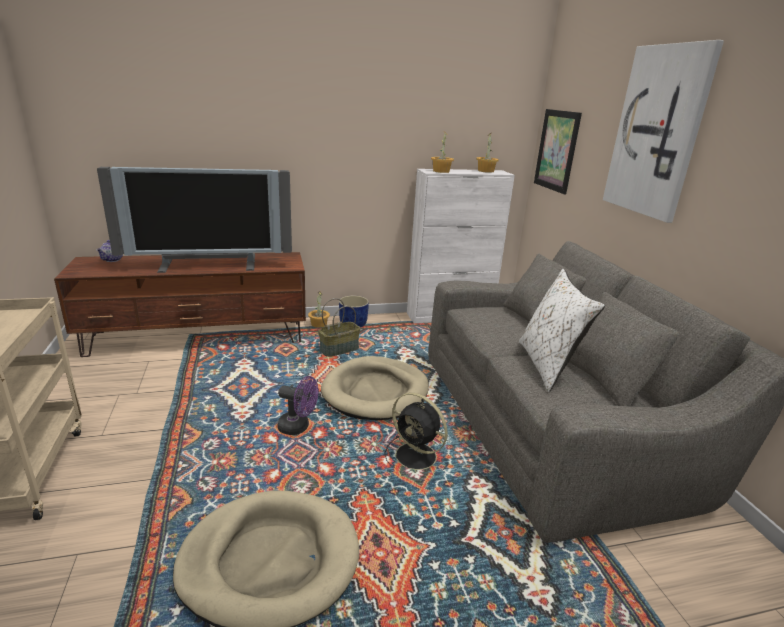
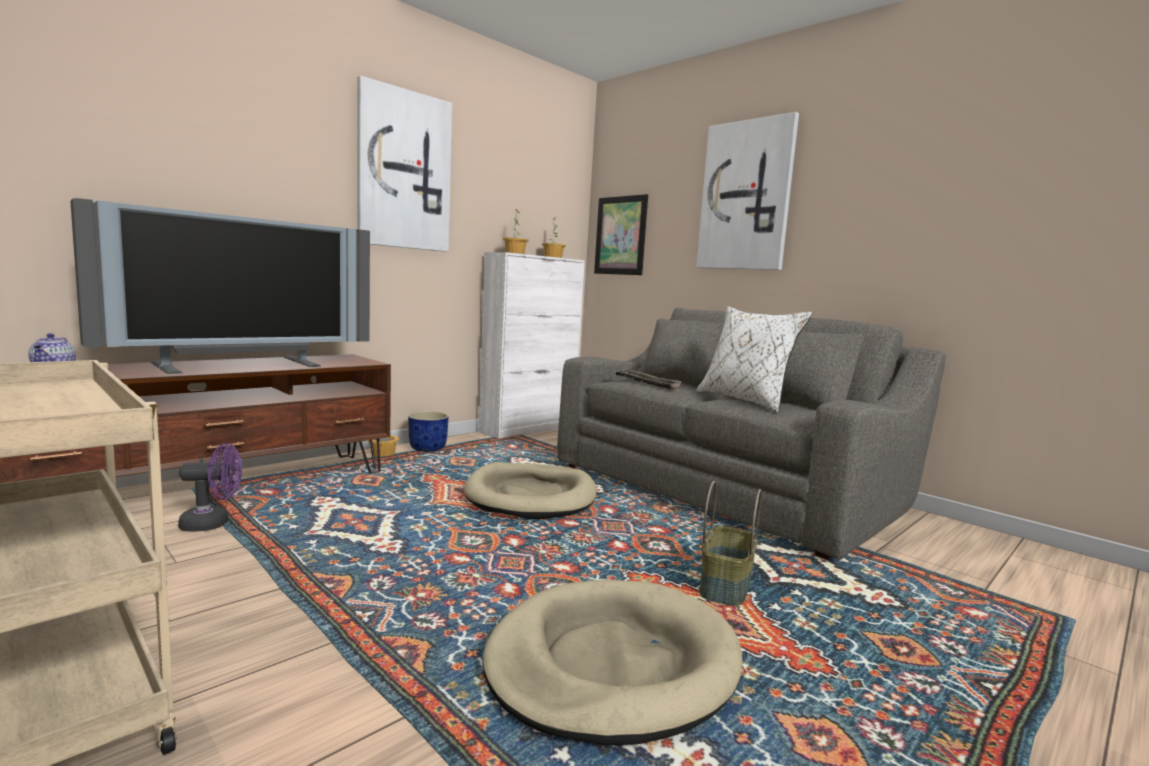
camera: 30 degrees left, 15 degrees down
purple fan [277,376,318,435] -> purple fan moved to [178,443,242,532]
basket [319,298,360,357] -> basket moved to [700,481,762,606]
black fan [385,393,448,470] -> none
none -> picture [358,76,452,252]
none -> tray [613,369,684,390]

